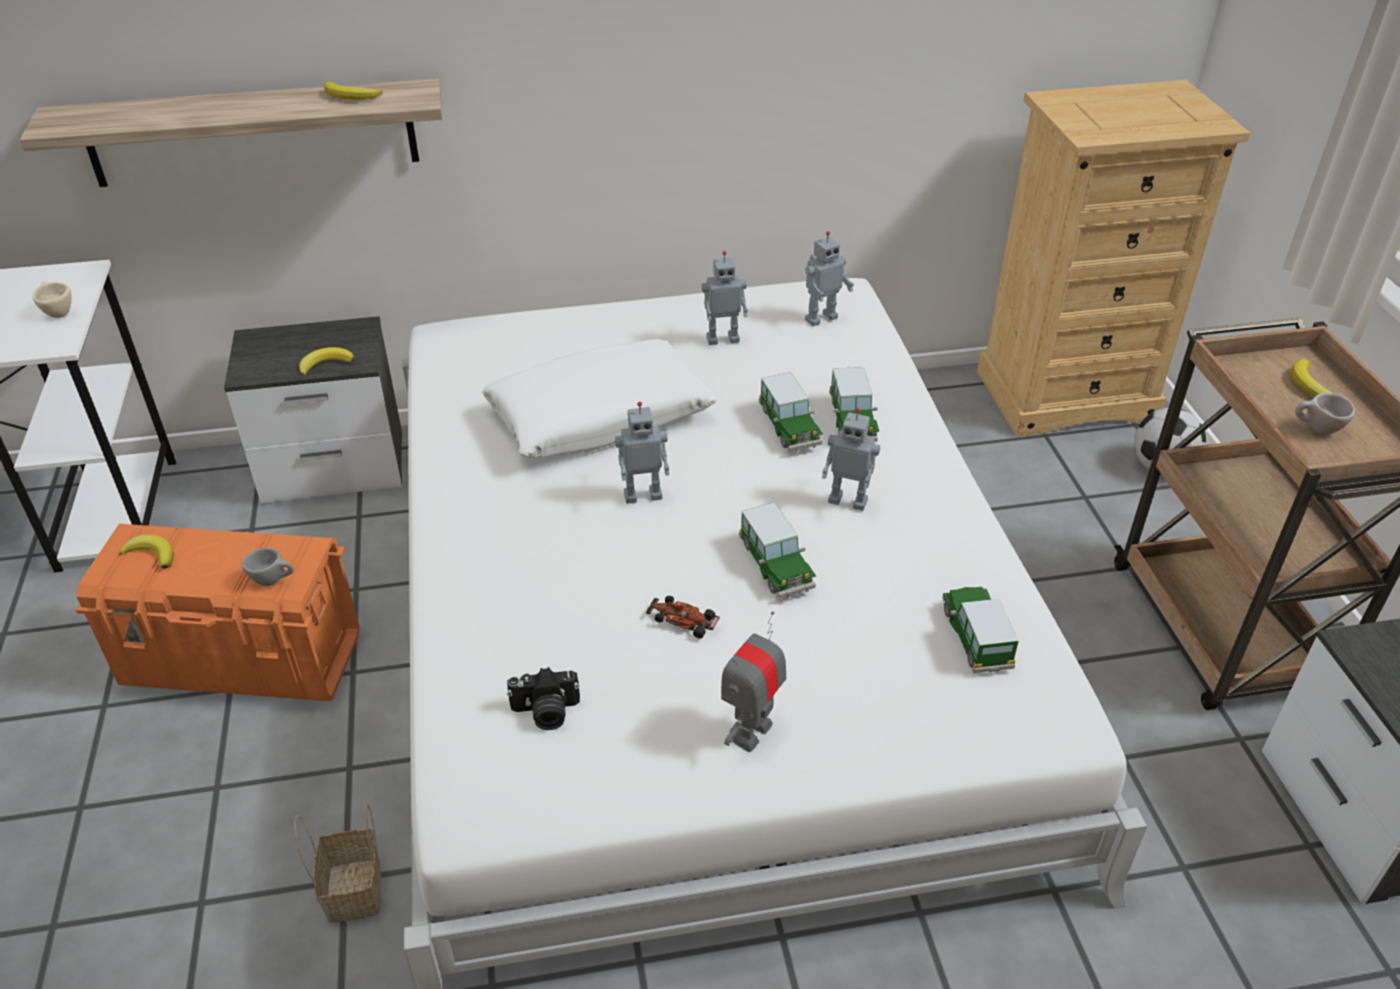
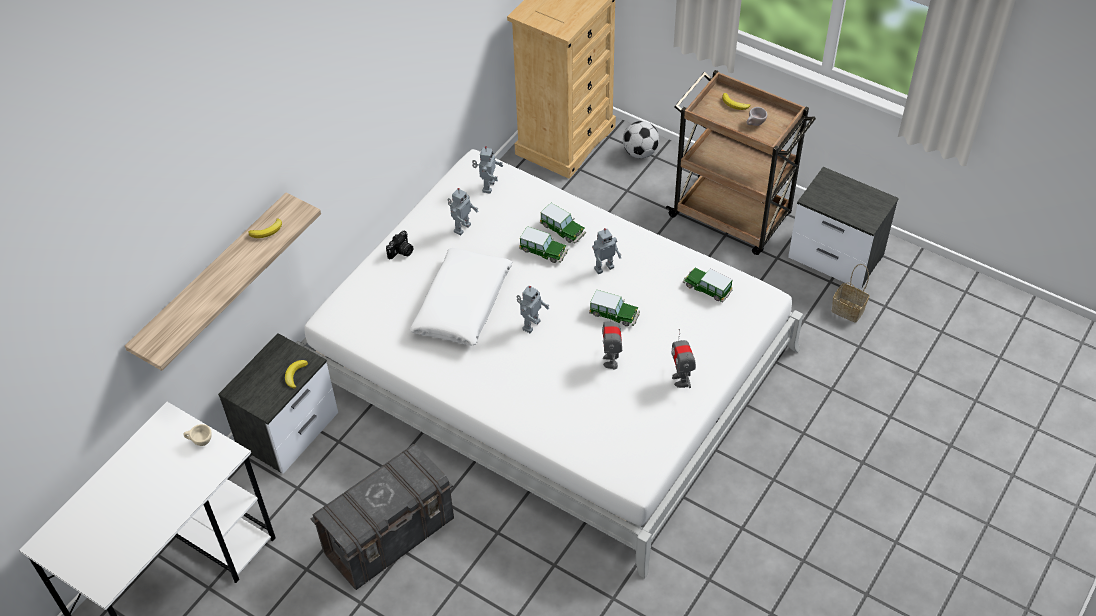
camera: 45 degrees left, 10 degrees up
orange storage box [76,524,359,701] -> grey storage box [311,444,454,590]
banana [120,534,174,569] -> none
grey cup [242,548,294,586] -> none
basket [294,804,381,923] -> basket moved to [832,264,870,323]
camera [507,667,580,730] -> camera moved to [386,231,413,259]
toy car [646,596,720,639] -> toy robot [602,310,622,370]

